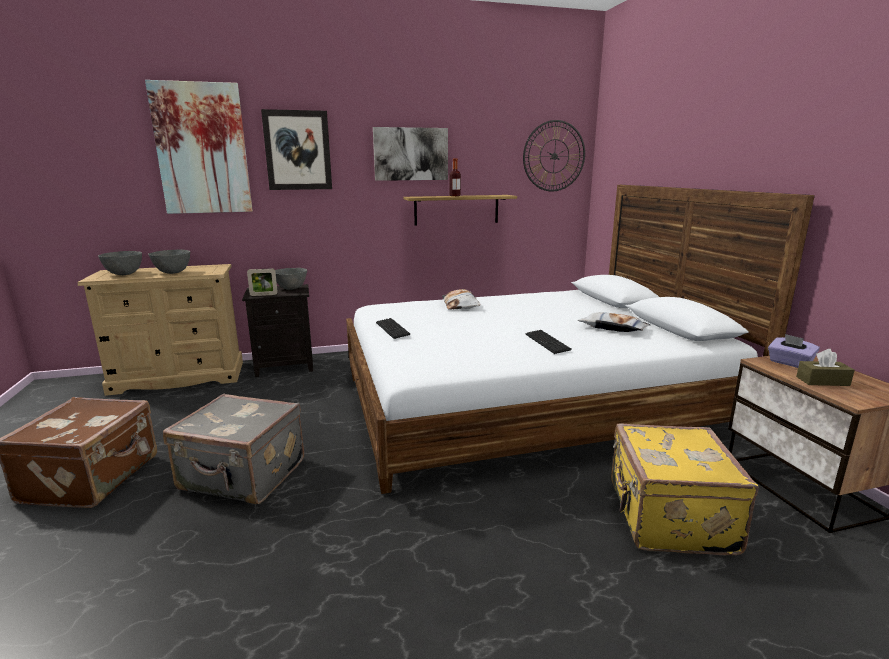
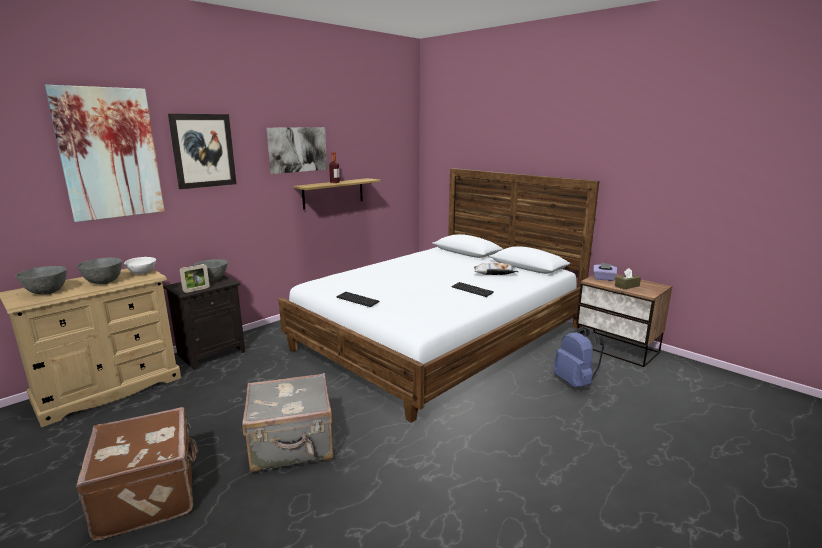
camera: 30 degrees left, 0 degrees up
pillow [442,289,480,310] -> none
wall clock [523,120,585,191] -> none
yellow suitcase [611,423,759,556] -> blue backpack [553,327,604,388]
none -> white bowl [124,257,156,274]

